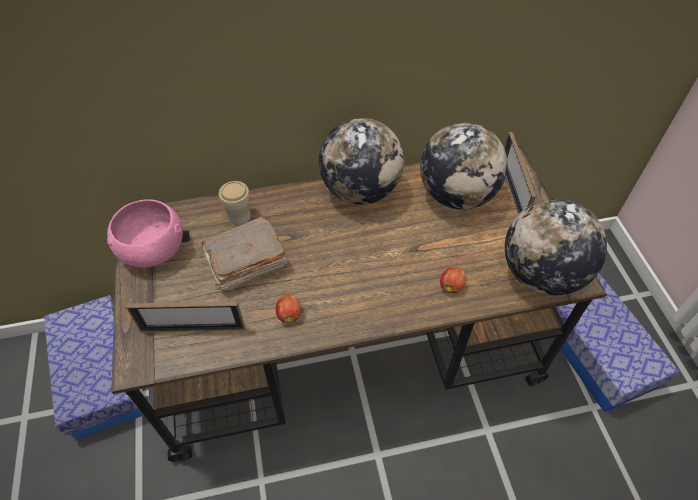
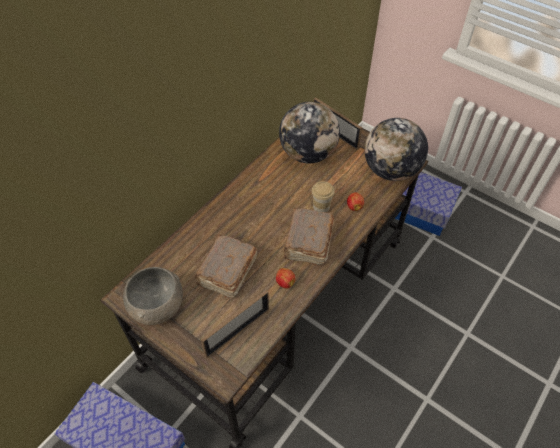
camera: 40 degrees left, 0 degrees up
pink bowl [107,199,183,268] -> grey bowl [123,267,183,325]
cup [219,181,250,225] -> cup moved to [312,181,334,212]
globe [319,118,404,205] -> none
none -> brown book [284,208,334,266]

